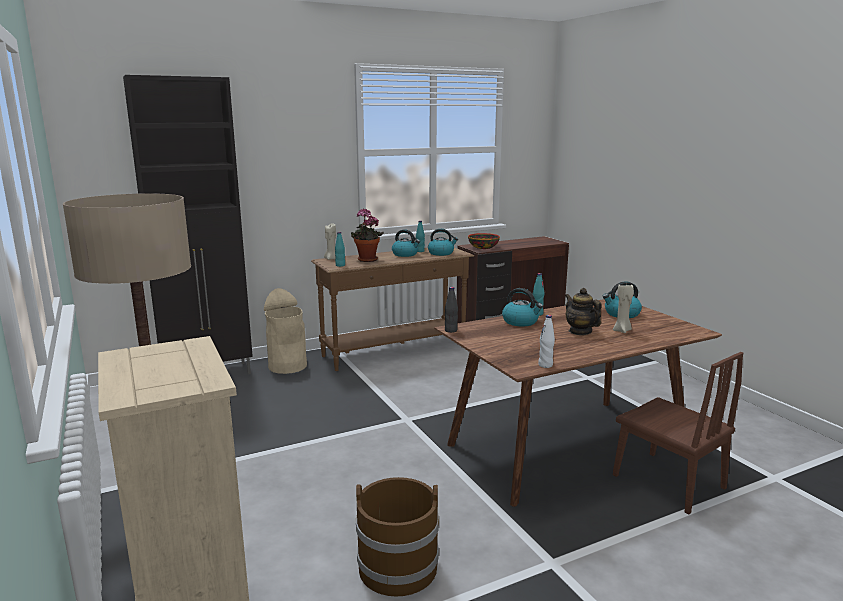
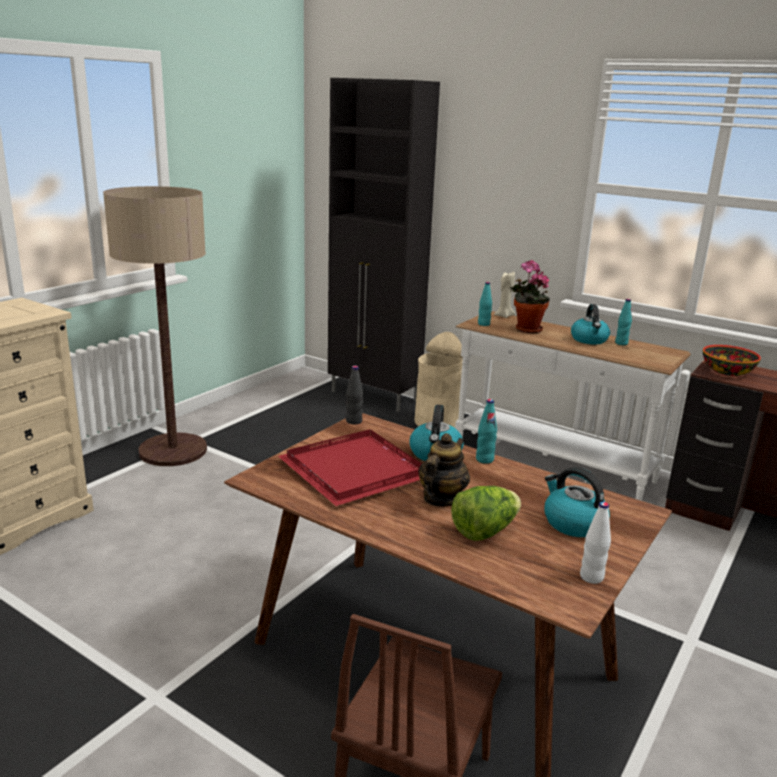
camera: 60 degrees right, 5 degrees up
brown console table [311,248,474,371] -> white console table [455,311,691,501]
brown bucket [356,477,439,597] -> none
kettle [428,229,458,256] -> none
white bottle [538,315,555,368] -> white bottle moved to [580,502,611,584]
beige candle [613,285,634,333] -> lettuce [451,486,521,541]
none -> red tray [278,429,422,506]

